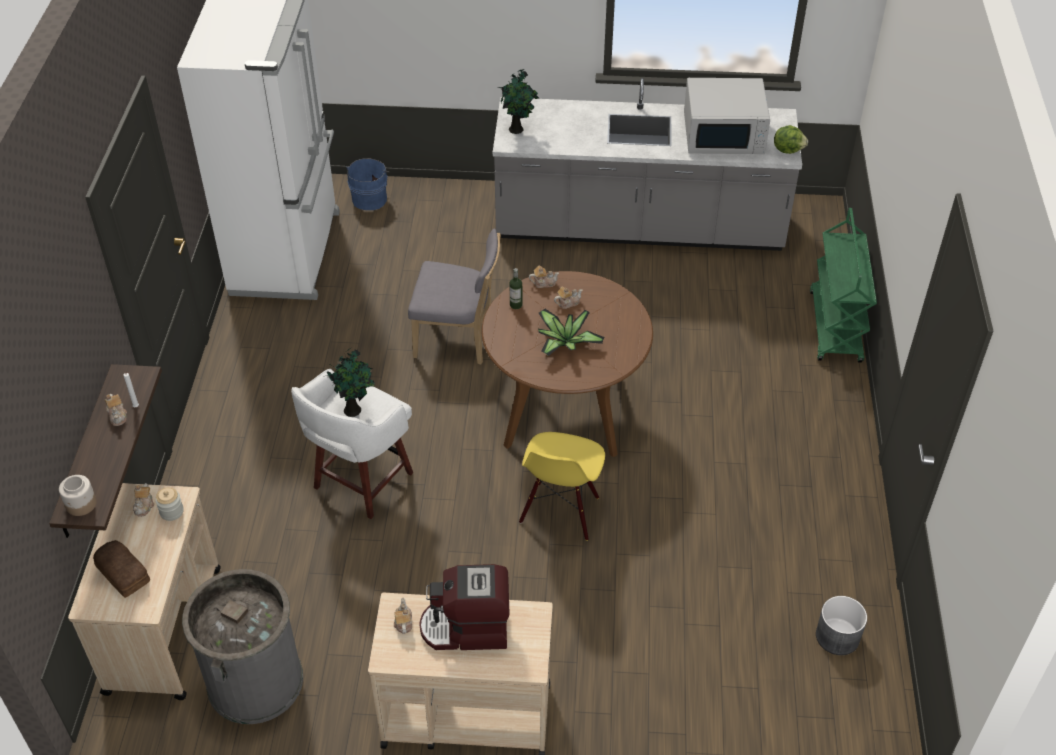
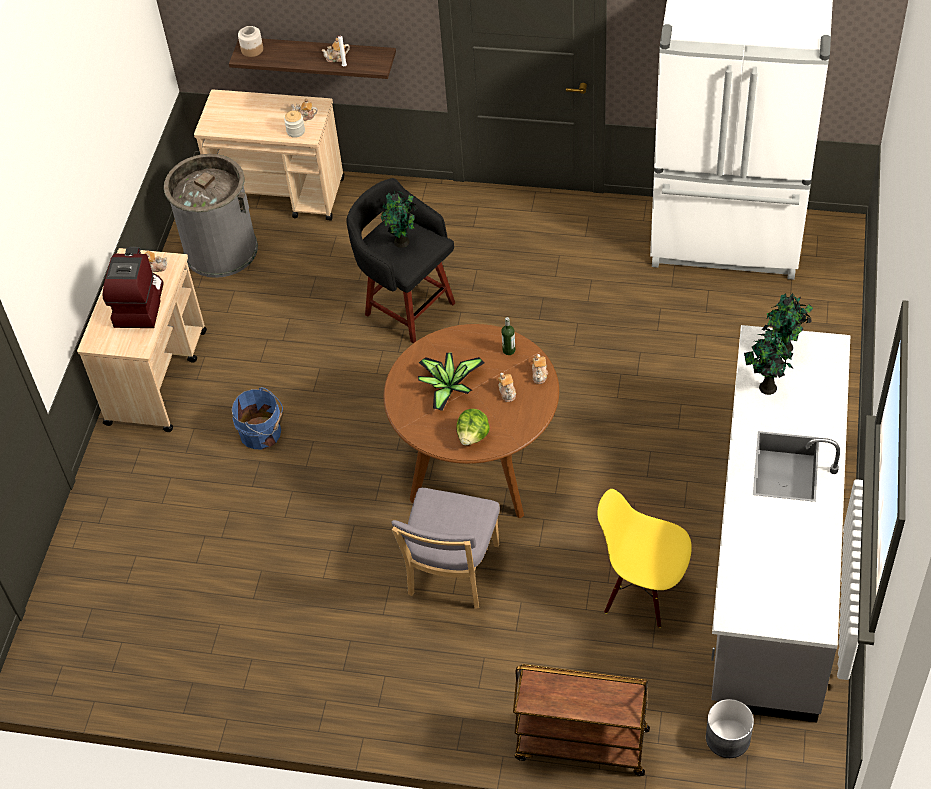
camera: 100 degrees right, 5 degrees up
bread [93,540,150,598] -> none
white stool [291,369,413,519] -> black stool [346,178,455,343]
blue bucket [346,159,390,210] -> blue bucket moved to [232,387,283,449]
grey chair [408,229,501,365] -> grey chair moved to [391,488,500,609]
yellow chair [519,432,605,541] -> yellow chair moved to [597,489,692,628]
white microwave [684,78,770,154] -> none
lettuce [774,125,808,154] -> lettuce moved to [456,409,490,445]
green cart [810,208,877,363] -> brown cart [513,664,650,776]
grey planter [816,596,867,655] -> grey planter moved to [706,699,754,758]
none -> potted plant [744,325,793,395]

